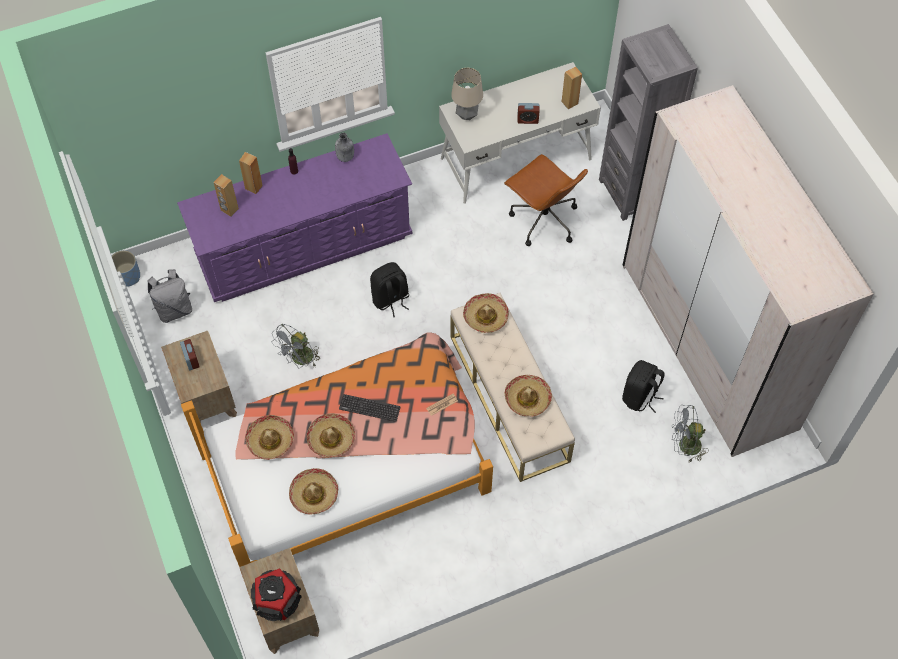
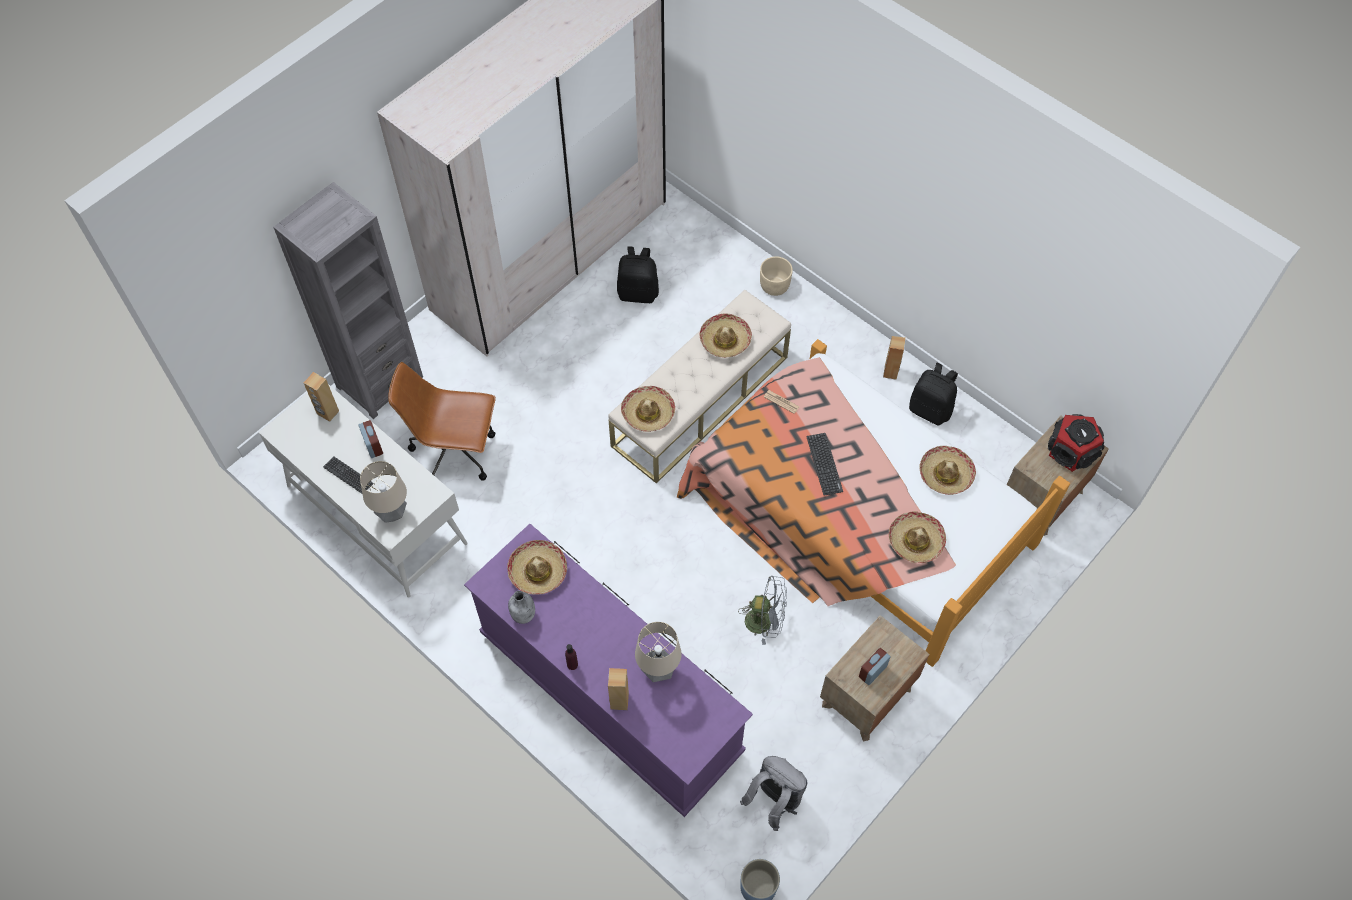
camera: 115 degrees left, 0 degrees up
brown speaker [213,174,239,217] -> brown speaker moved to [883,336,906,379]
hat [306,413,355,457] -> hat moved to [507,540,567,595]
black backpack [370,262,409,318] -> black backpack moved to [909,362,958,425]
brown office chair [504,154,588,246] -> brown office chair turned 105 degrees counterclockwise [388,362,496,481]
grey fan [672,405,709,462] -> none
none -> keyboard [323,457,374,493]
none -> table lamp [635,622,682,682]
none -> beige planter [760,256,793,296]

